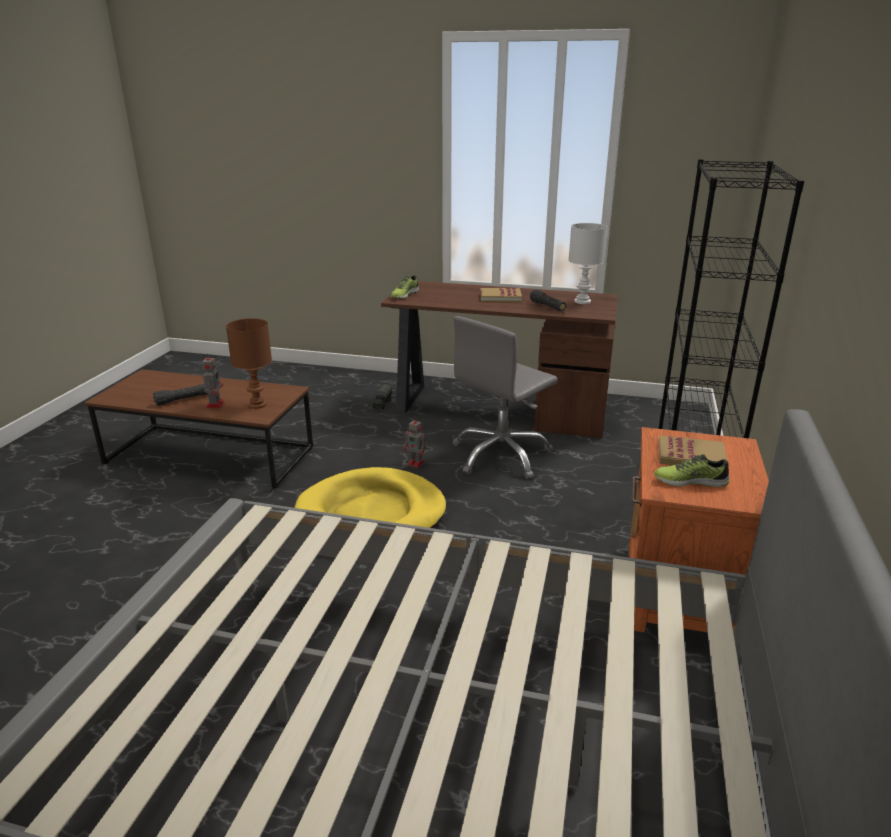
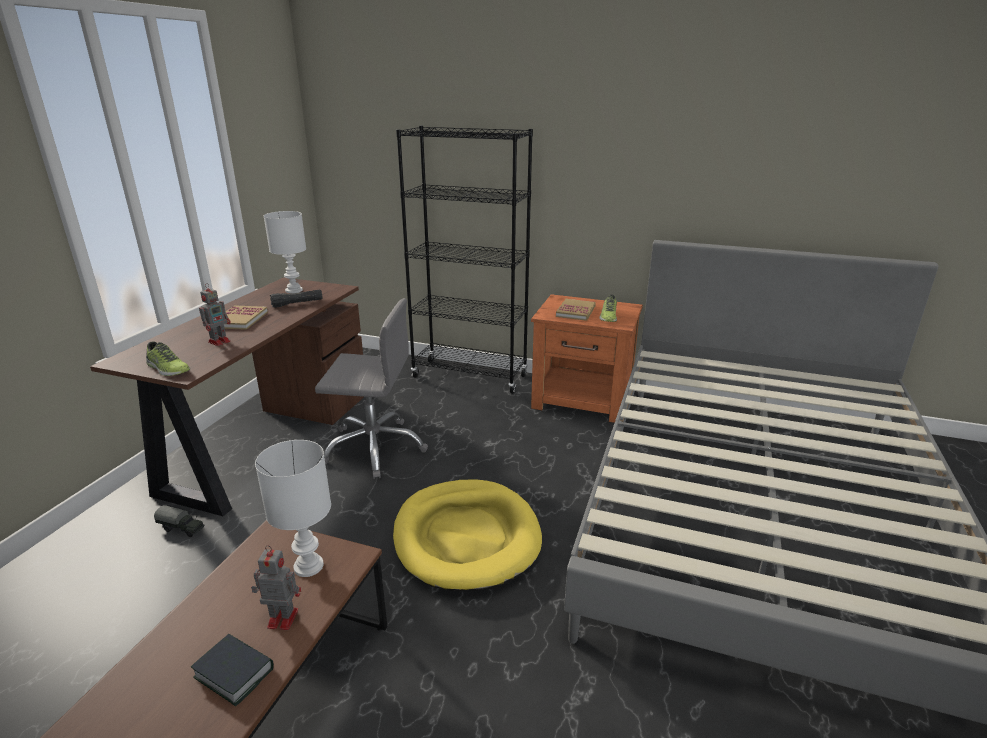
camera: 85 degrees left, 0 degrees up
black flashlight [153,384,208,406] -> book [191,634,274,706]
brown table lamp [226,318,272,409] -> white table lamp [255,440,331,577]
toy robot [404,417,428,468] -> toy robot moved to [199,283,231,346]
grey office chair [453,316,558,479] -> grey office chair turned 45 degrees counterclockwise [315,298,428,479]

